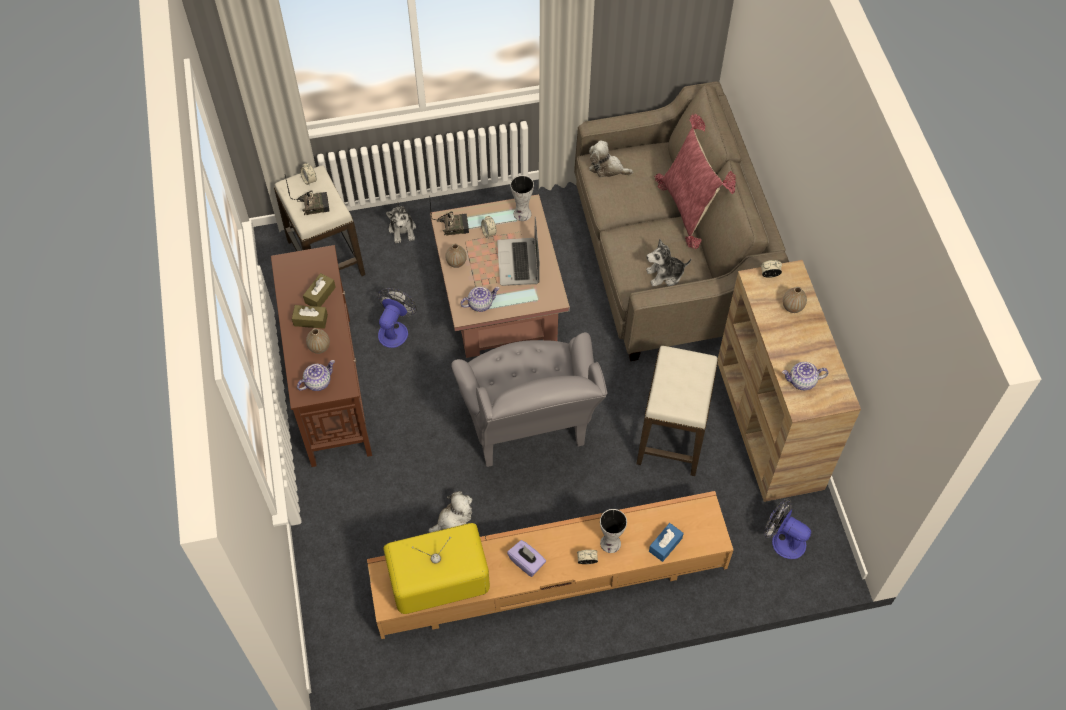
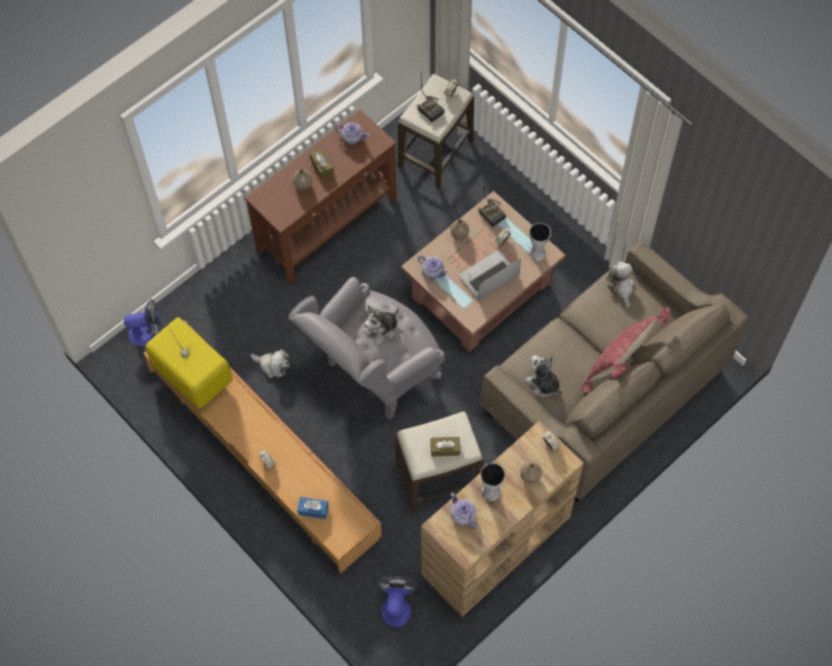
camera: 60 degrees right, 5 degrees up
teapot [297,360,335,391] -> teapot moved to [335,122,369,145]
brown tissue box [303,273,336,307] -> brown tissue box moved to [430,437,460,456]
fan [378,288,417,348] -> fan moved to [124,299,161,346]
plush toy [386,202,416,244] -> plush toy moved to [364,305,399,345]
purple tissue box [507,540,546,577] -> none
vase [600,509,627,553] -> vase moved to [480,463,505,501]

